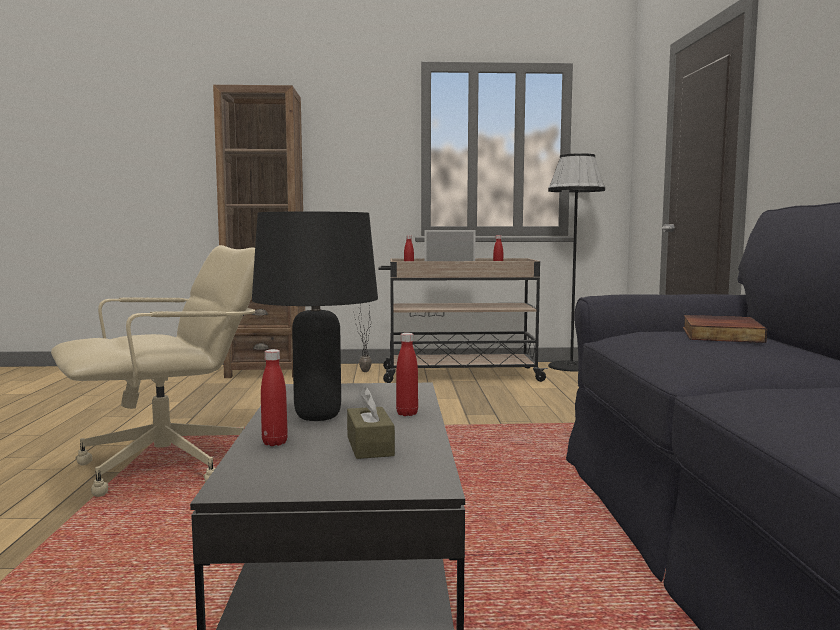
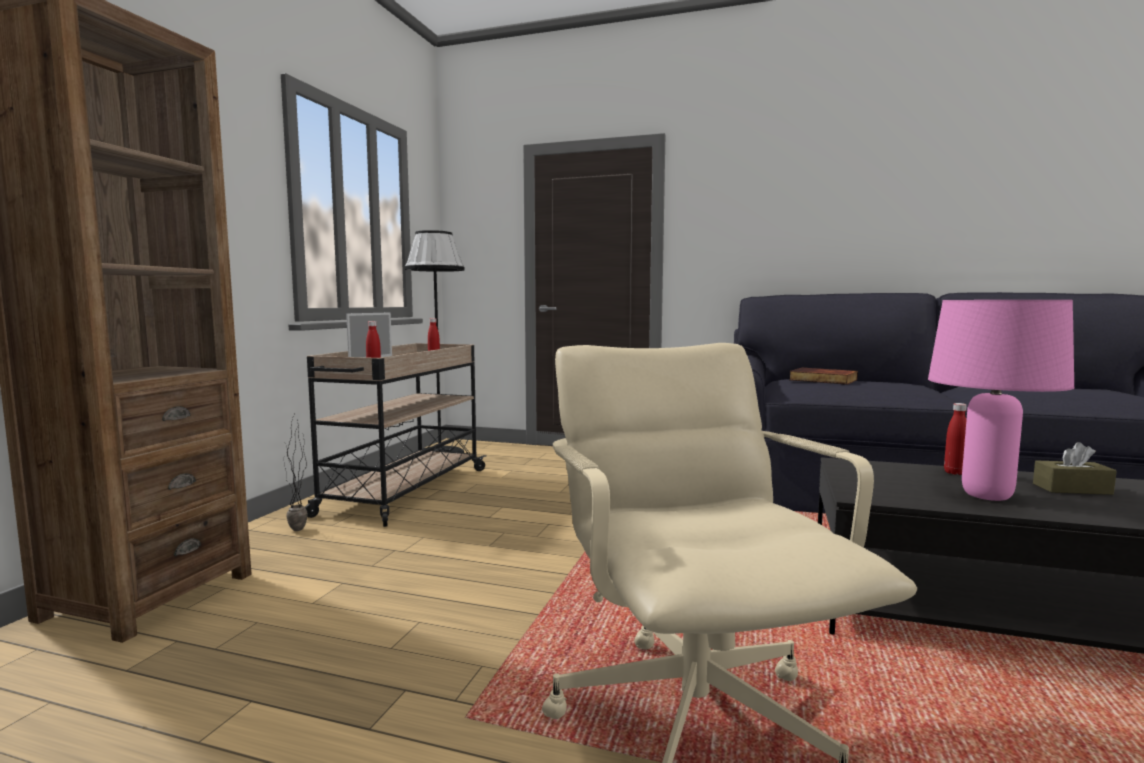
camera: 70 degrees left, 0 degrees up
black table lamp [252,212,378,421] -> pink table lamp [928,300,1074,501]
red bottle [261,349,288,446] -> none

